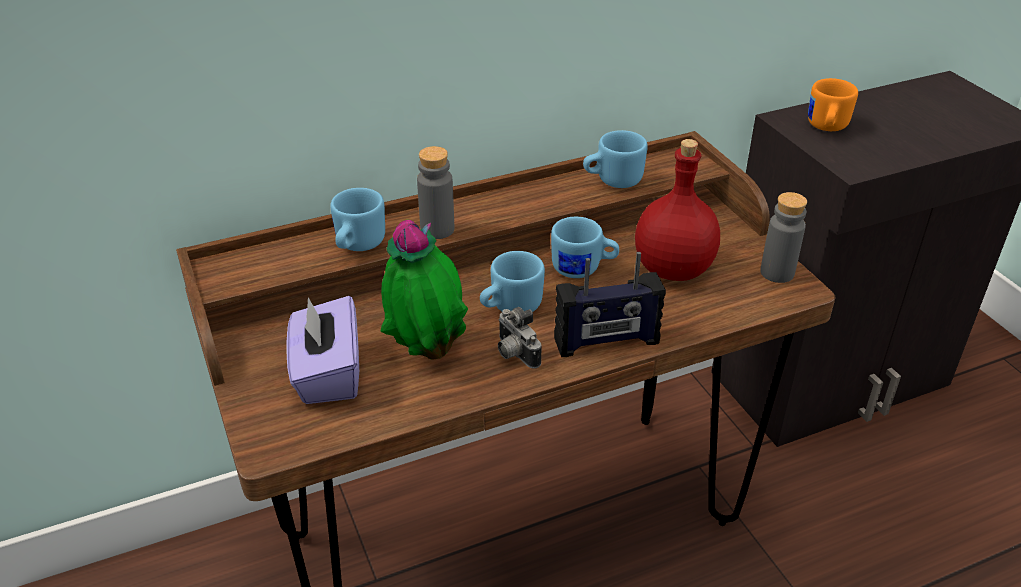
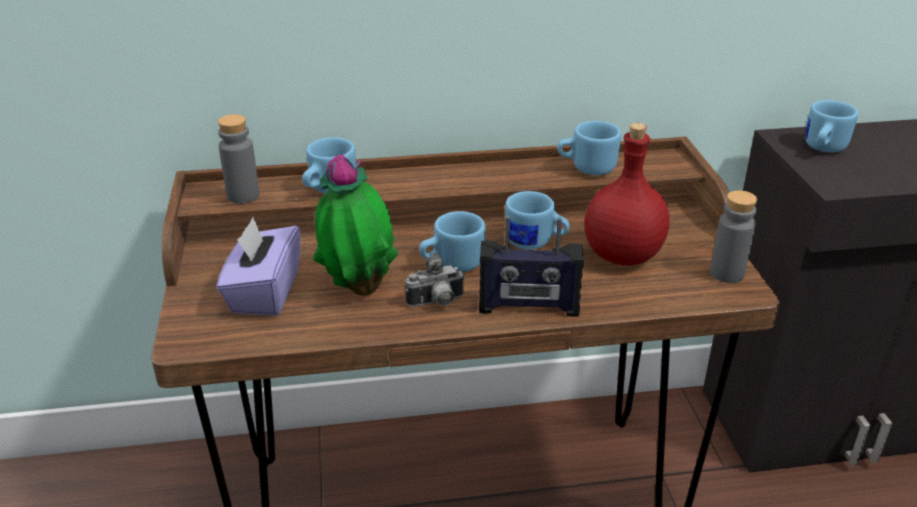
camera: 15 degrees right, 5 degrees down
grey bottle [417,146,454,239] -> grey bottle moved to [218,114,260,204]
camera [498,307,541,369] -> camera turned 90 degrees counterclockwise [405,252,465,307]
orange mug [808,78,858,131] -> blue mug [805,100,858,153]

